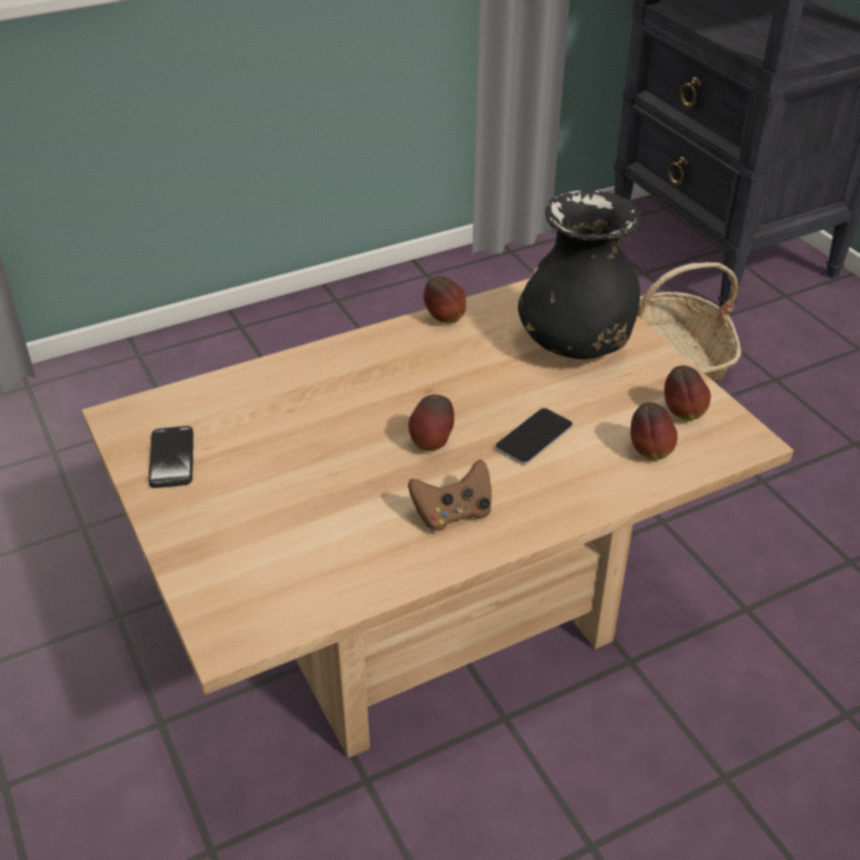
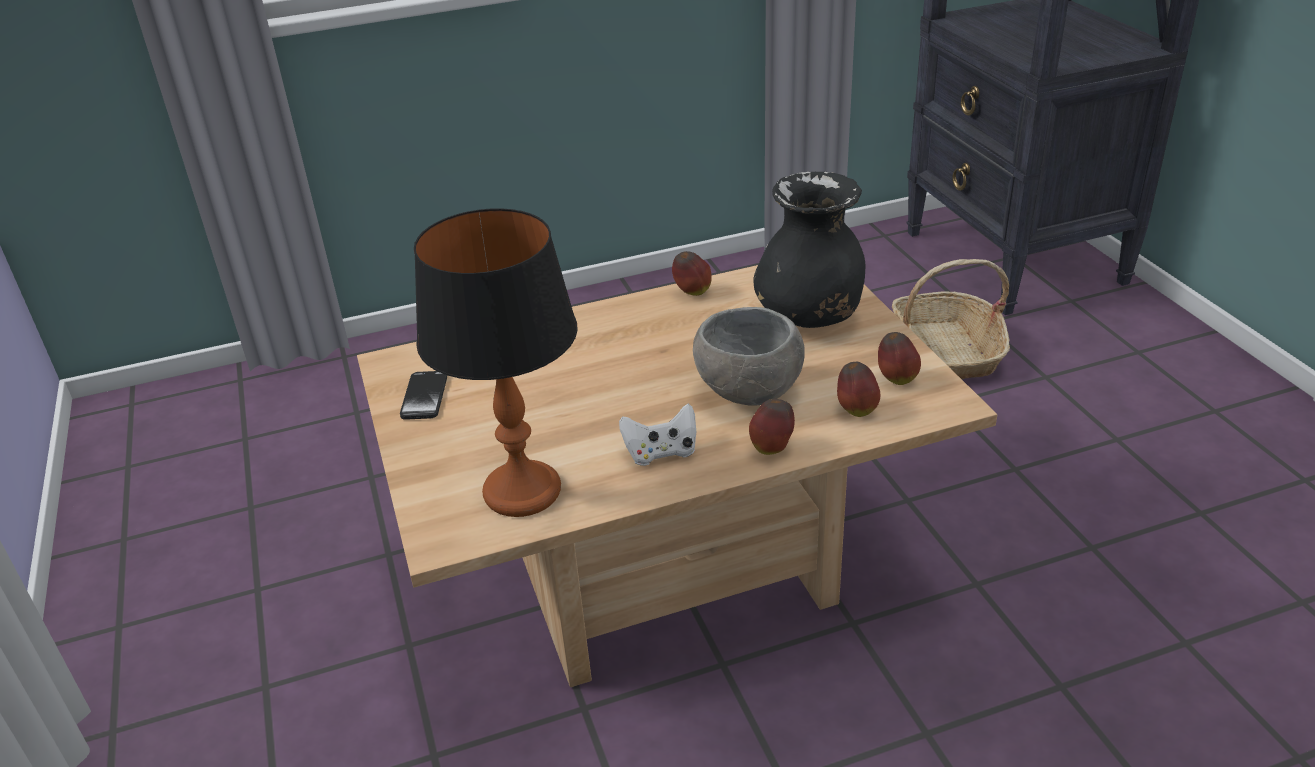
camera: 10 degrees right, 5 degrees down
apple [408,394,454,451] -> apple moved to [749,399,795,455]
brown game controller [408,459,492,531] -> white game controller [619,404,696,466]
phone [495,408,573,465] -> grey bowl [693,307,805,406]
none -> table lamp [414,208,578,517]

